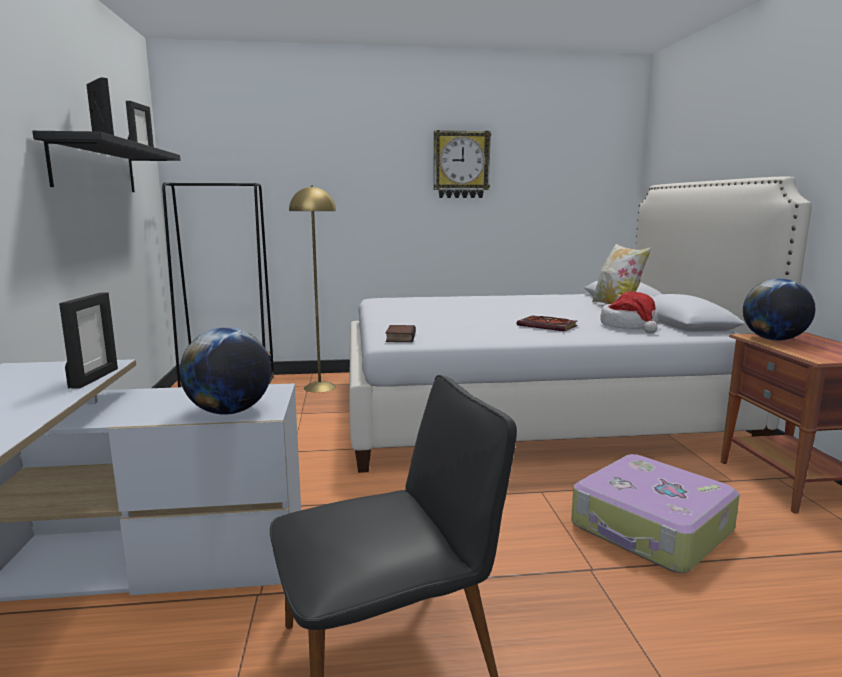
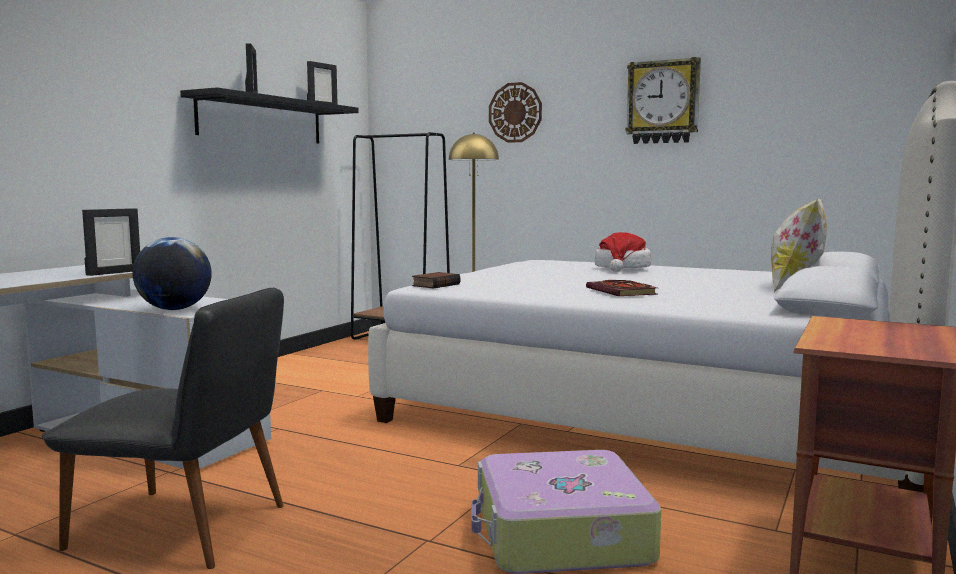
camera: 35 degrees right, 5 degrees down
hat [600,292,659,334] -> hat moved to [595,232,651,272]
globe [743,278,815,340] -> none
none -> wall clock [489,82,542,143]

